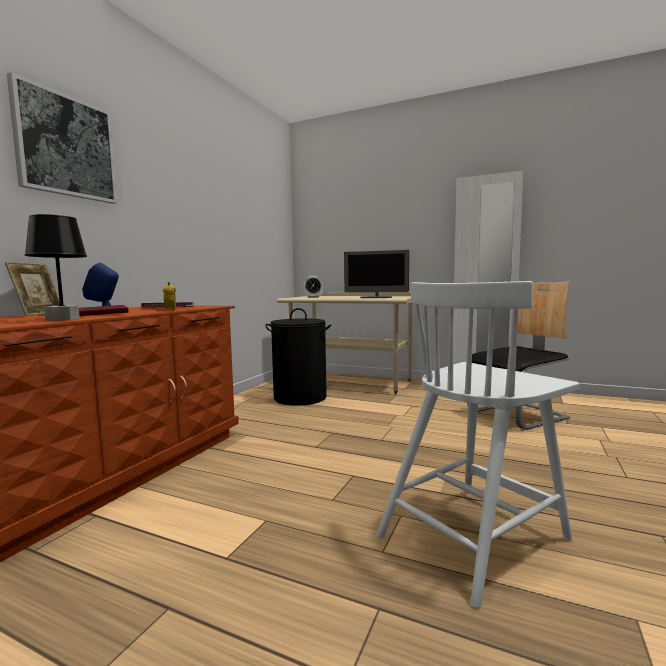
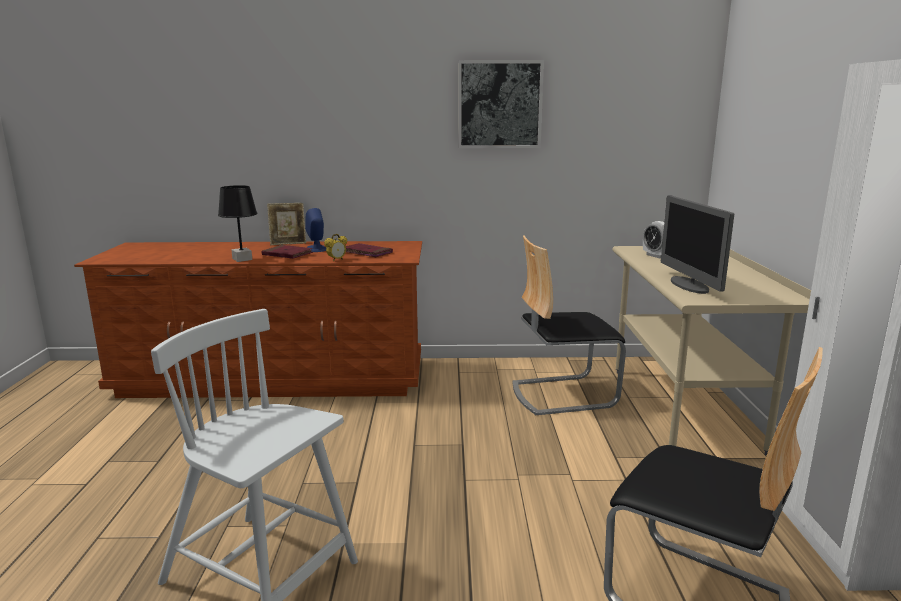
camera: 65 degrees right, 10 degrees up
picture [7,72,117,204] -> picture moved to [458,60,544,148]
black laundry basket [265,308,331,406] -> chair [512,235,626,415]

